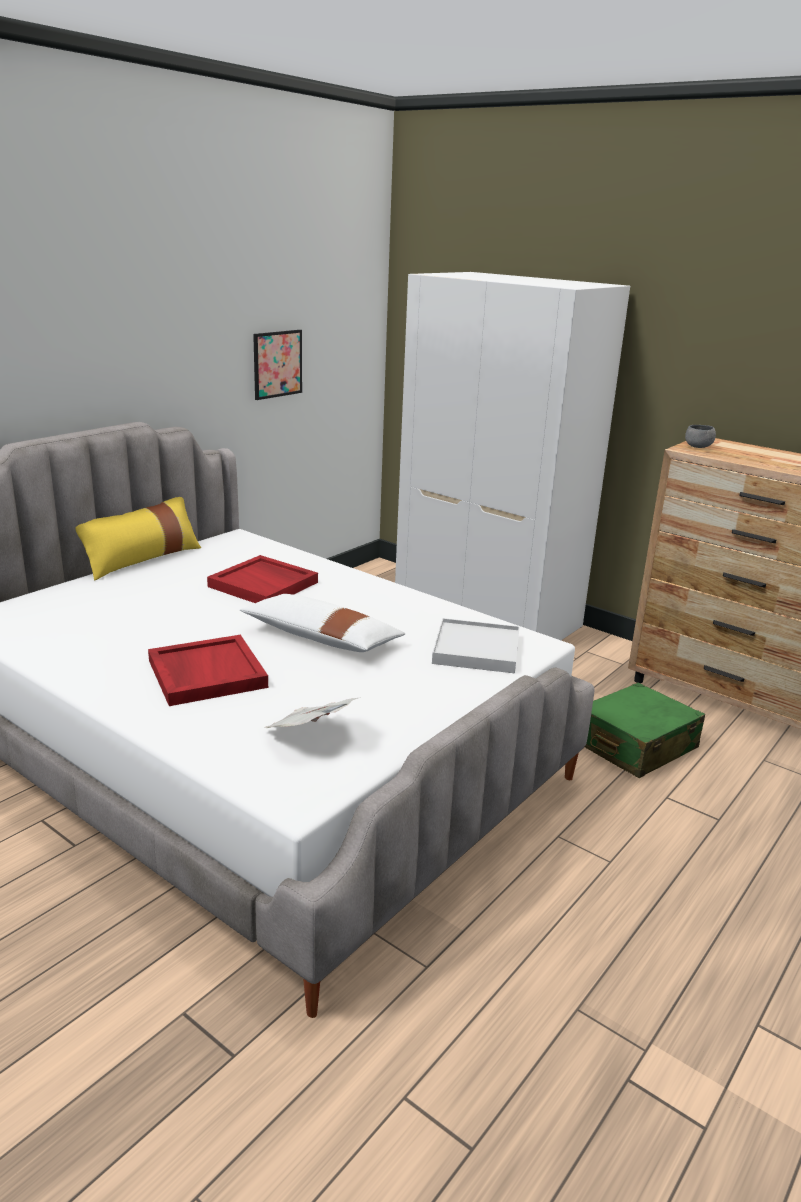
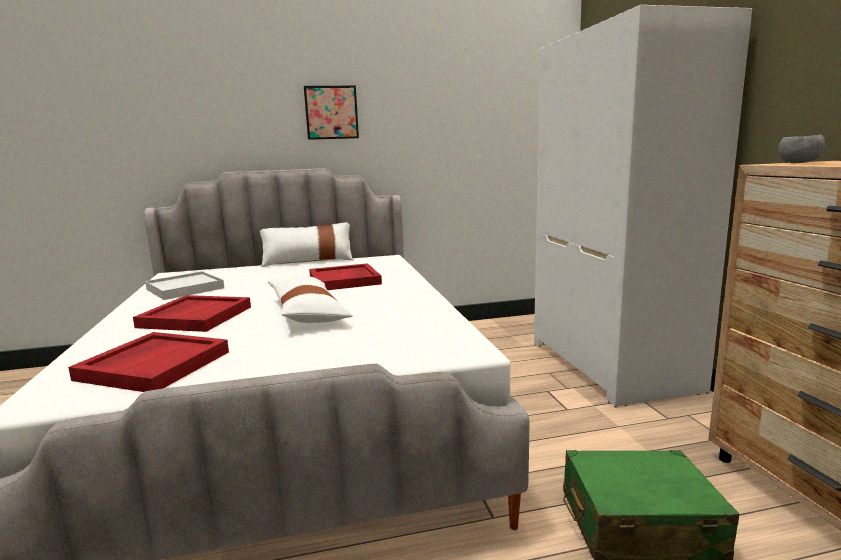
camera: 40 degrees right, 10 degrees down
yellow pillow [75,497,201,581] -> white pillow [260,223,353,267]
picture [253,330,302,400] -> picture moved to [304,86,359,140]
newspaper [264,697,361,728] -> red tray [68,332,229,392]
white tray [432,618,519,673] -> white tray moved to [145,271,224,300]

